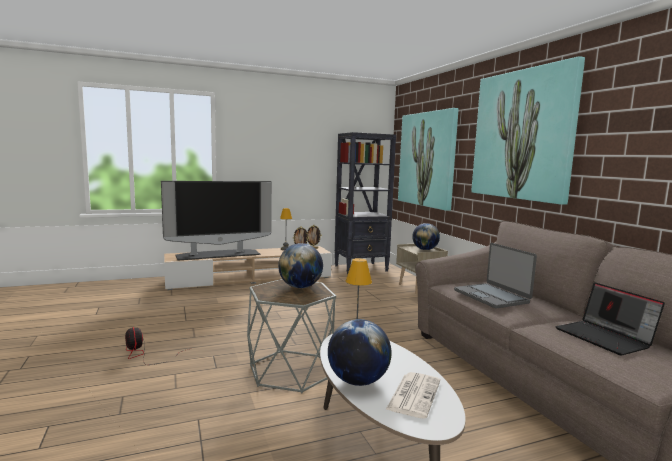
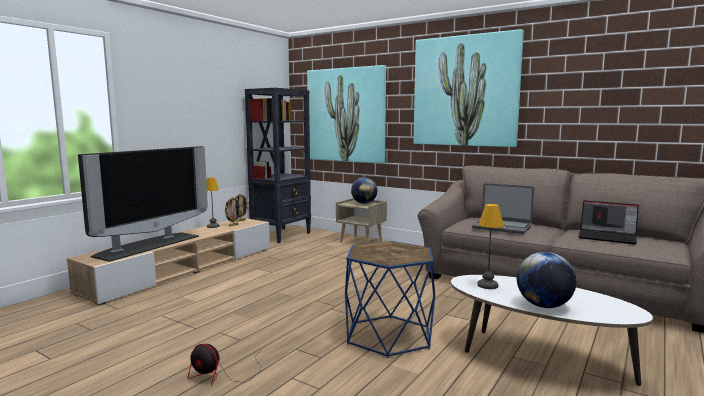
camera: 35 degrees left, 0 degrees up
grey side table [247,279,336,394] -> blue side table [345,241,435,358]
globe [278,243,323,288] -> none
newspaper [386,372,440,419] -> none

